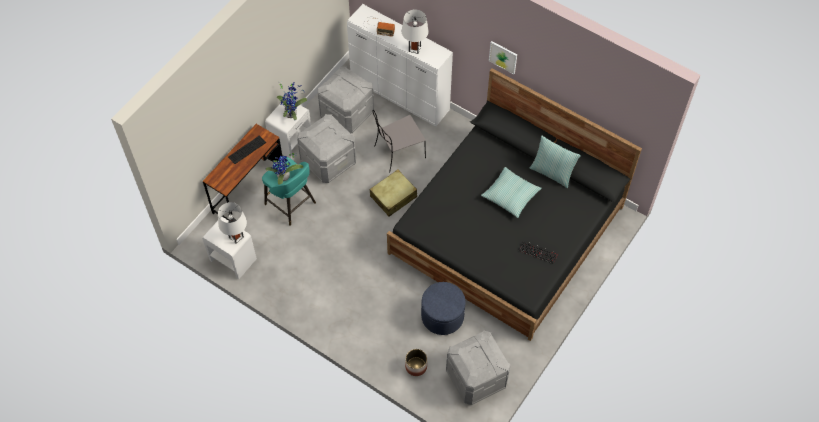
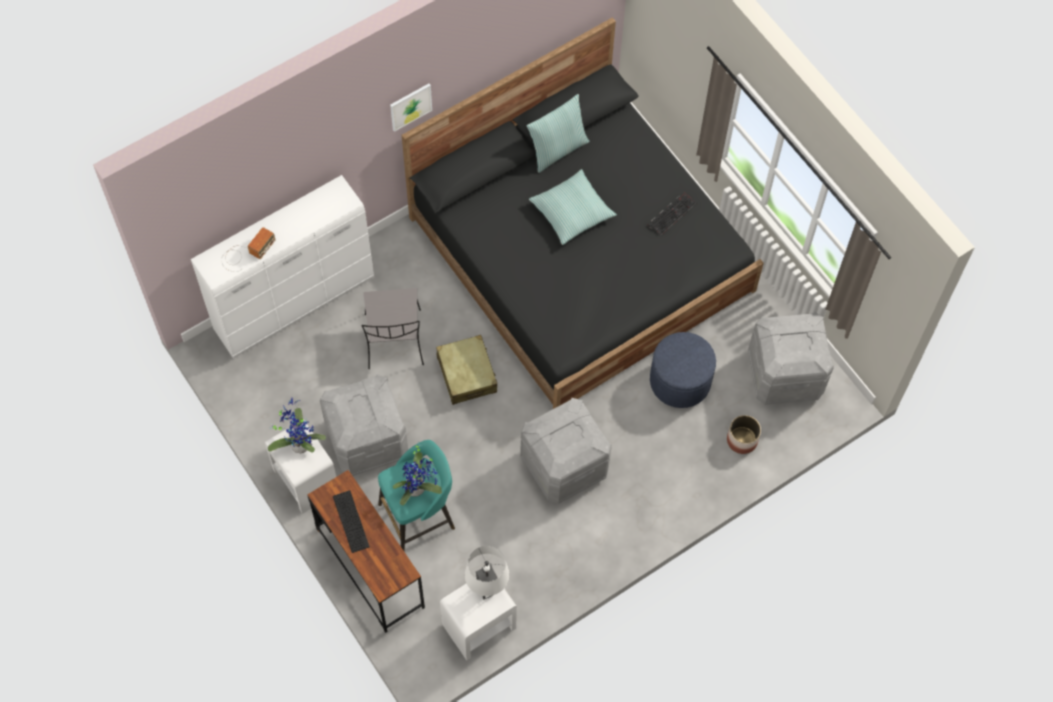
camera: 70 degrees left, 5 degrees up
grey storage box [317,67,374,133] -> grey storage box moved to [520,398,612,504]
white table lamp [402,9,429,54] -> none

